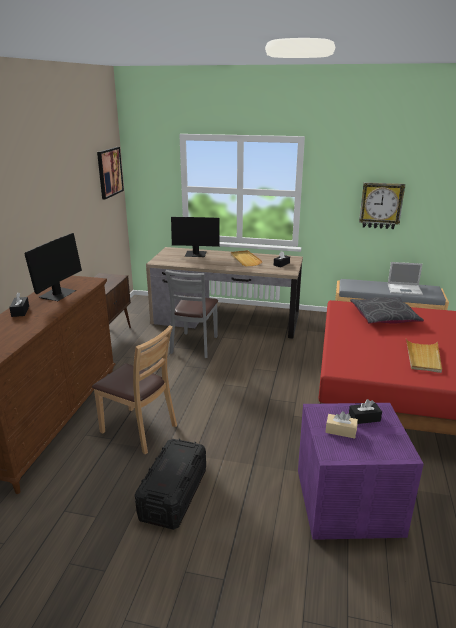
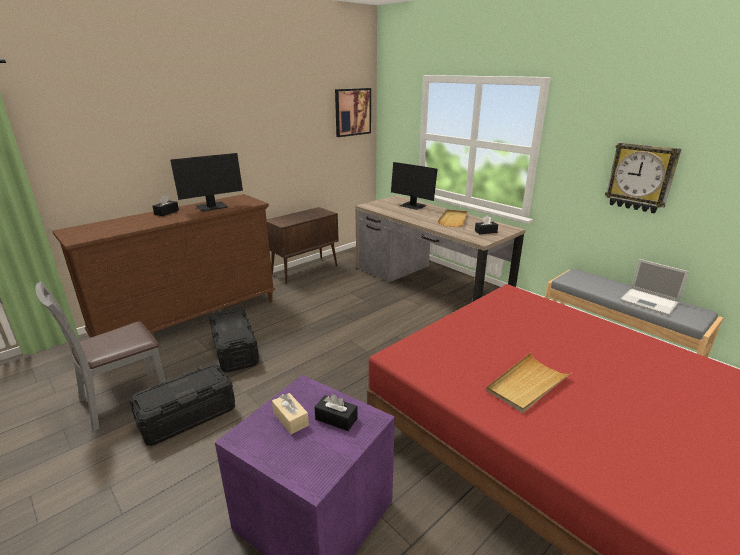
camera: 35 degrees right, 0 degrees up
brown chair [92,325,177,454] -> black storage box [209,308,259,372]
grey chair [165,270,218,358] -> grey chair moved to [36,281,166,432]
grey pillow [350,297,424,324] -> none

